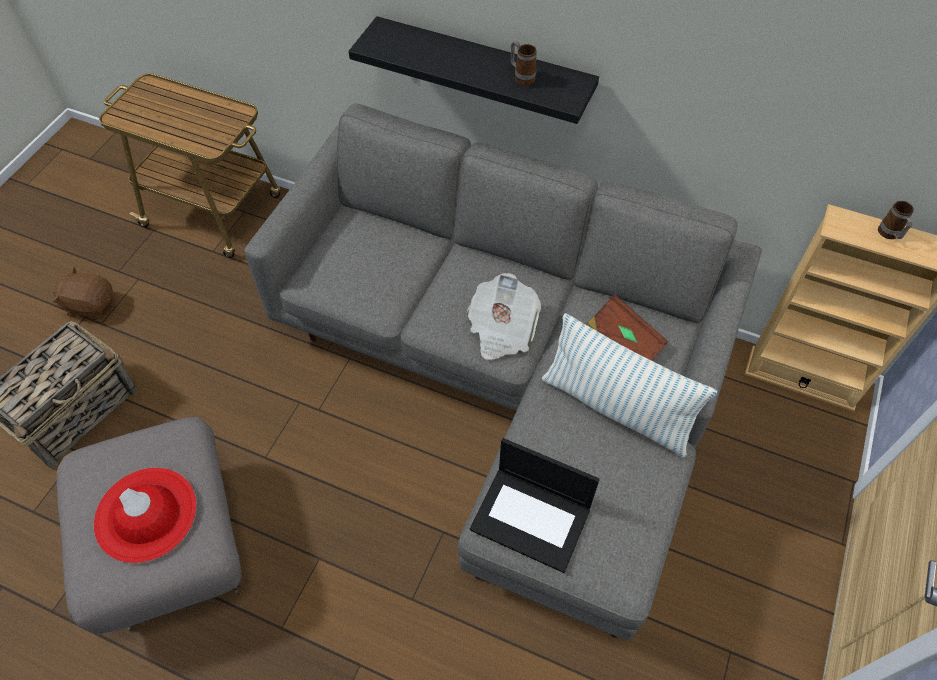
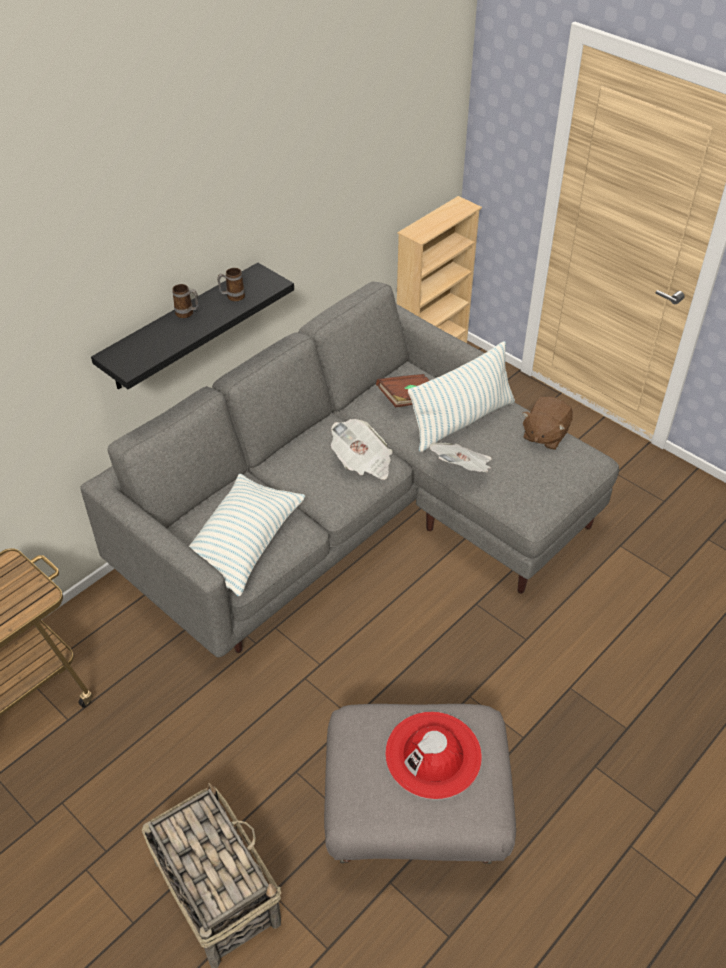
camera: 70 degrees left, 10 degrees down
brown plush toy [53,267,113,321] -> brown plush toy moved to [522,396,573,450]
laptop [470,438,600,573] -> none
mug [878,201,914,239] -> mug moved to [172,284,199,318]
none -> pillow [189,474,305,596]
none -> newspaper [430,443,492,473]

